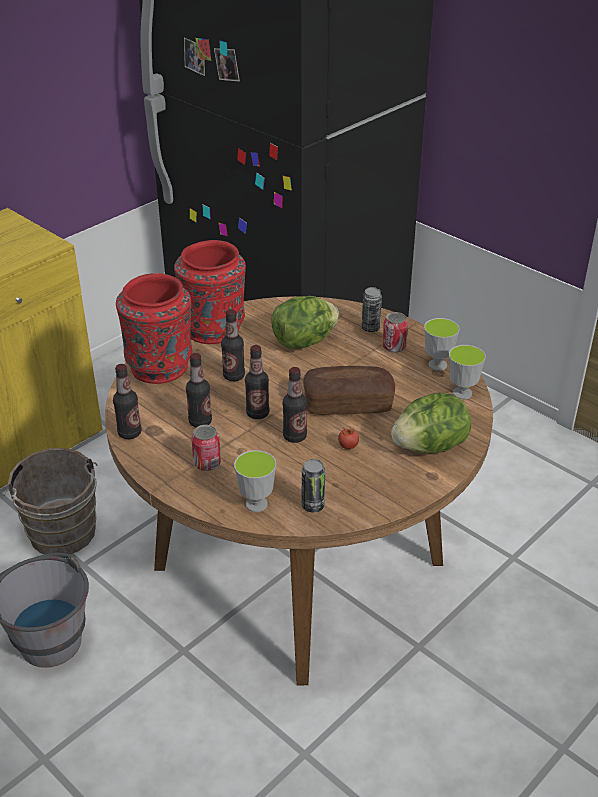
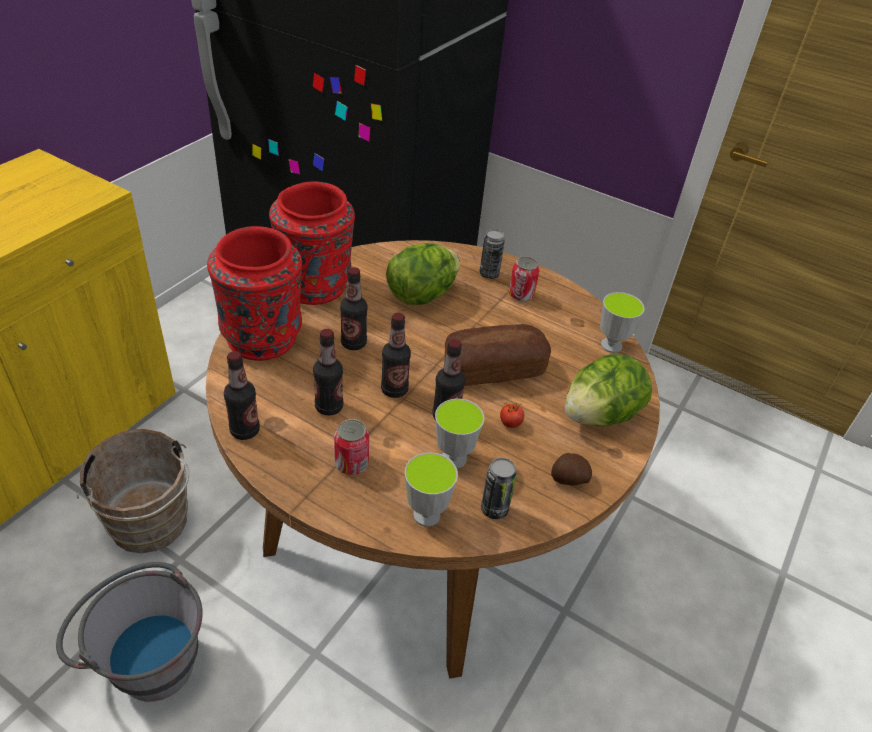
camera: 15 degrees left, 5 degrees up
cup [424,318,460,371] -> cup moved to [435,399,484,468]
none -> potato [551,453,592,486]

